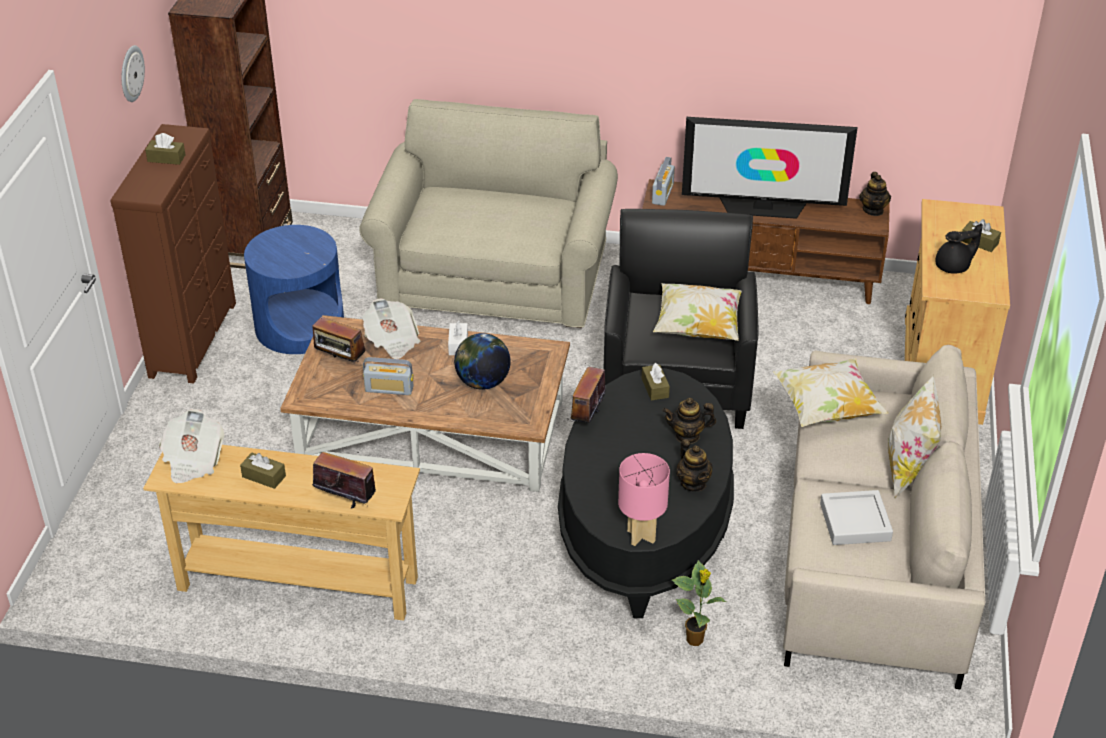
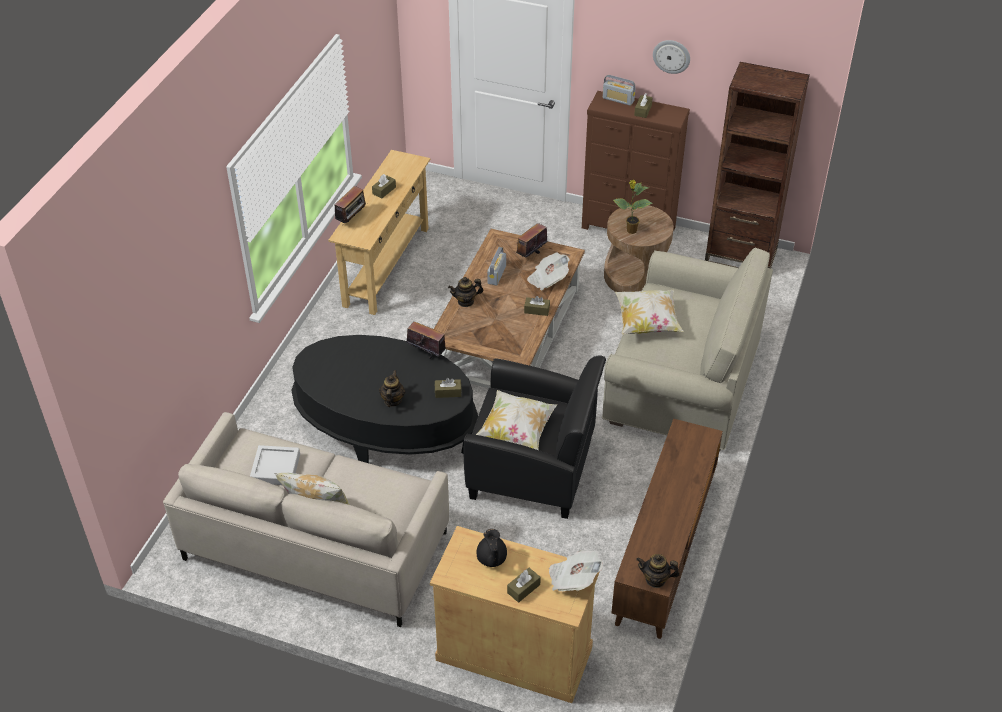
camera: 100 degrees right, 5 degrees up
newspaper [159,409,225,483] -> newspaper moved to [549,550,603,591]
blue side table [244,225,344,354] -> brown side table [604,205,674,292]
white tissue box [448,320,468,355] -> brown tissue box [524,296,550,316]
globe [454,333,511,390] -> none
pink table lamp [618,453,670,546] -> none
radio [652,157,675,206] -> radio moved to [603,75,635,106]
potted plant [672,560,726,646] -> potted plant moved to [613,180,653,234]
teapot [676,439,713,492] -> teapot moved to [448,277,483,307]
television [682,117,857,219] -> none
pillow [772,358,888,427] -> pillow moved to [615,290,684,334]

